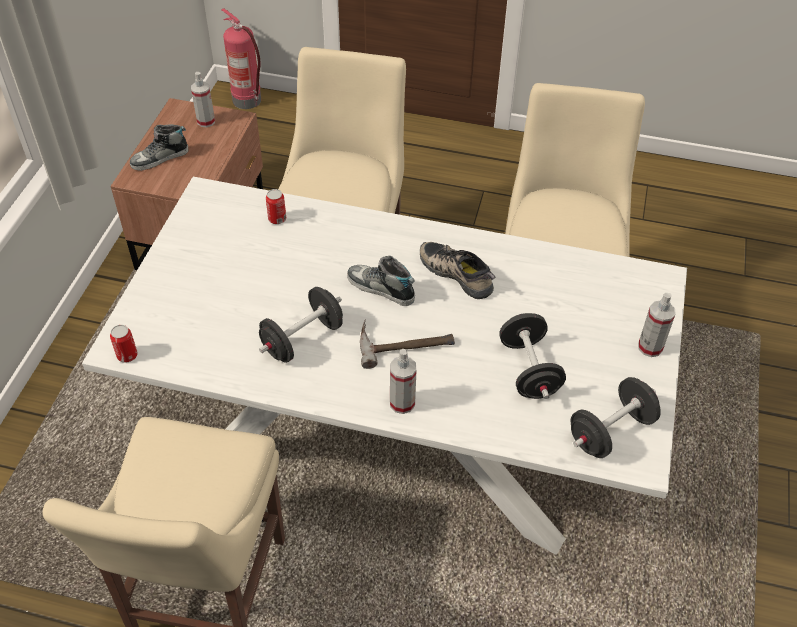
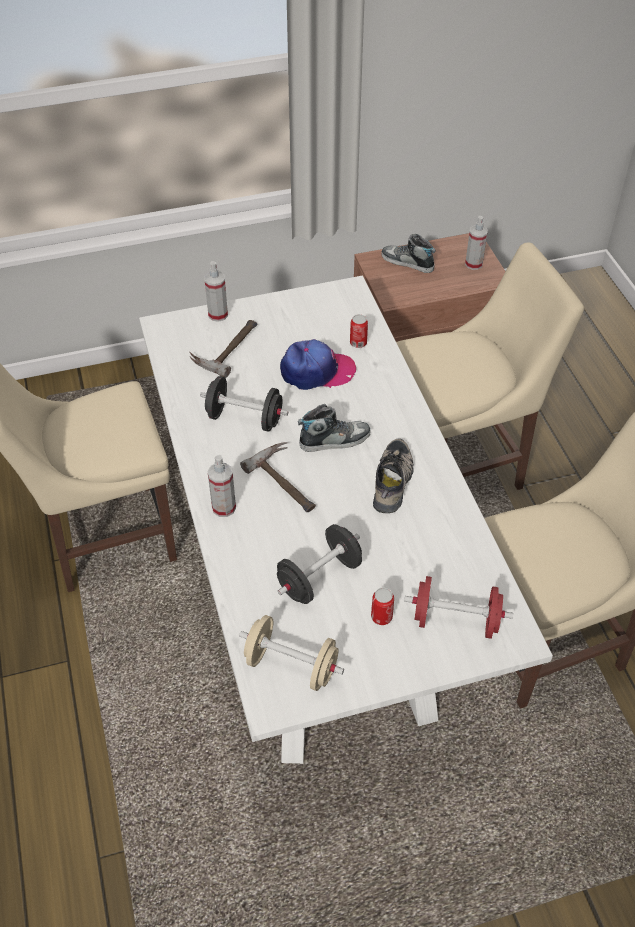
camera: 60 degrees right, 0 degrees up
can [110,325,138,363] -> can moved to [371,587,394,625]
fire extinguisher [221,8,261,109] -> none
shoe [347,256,415,306] -> shoe turned 75 degrees clockwise [298,404,370,452]
black dumbbell [571,377,661,458] -> beige dumbbell [239,615,344,691]
spray bottle [638,293,676,357] -> spray bottle moved to [204,261,228,322]
none -> hammer [189,320,258,378]
none -> cap [280,339,356,390]
none -> red dumbbell [404,576,513,639]

